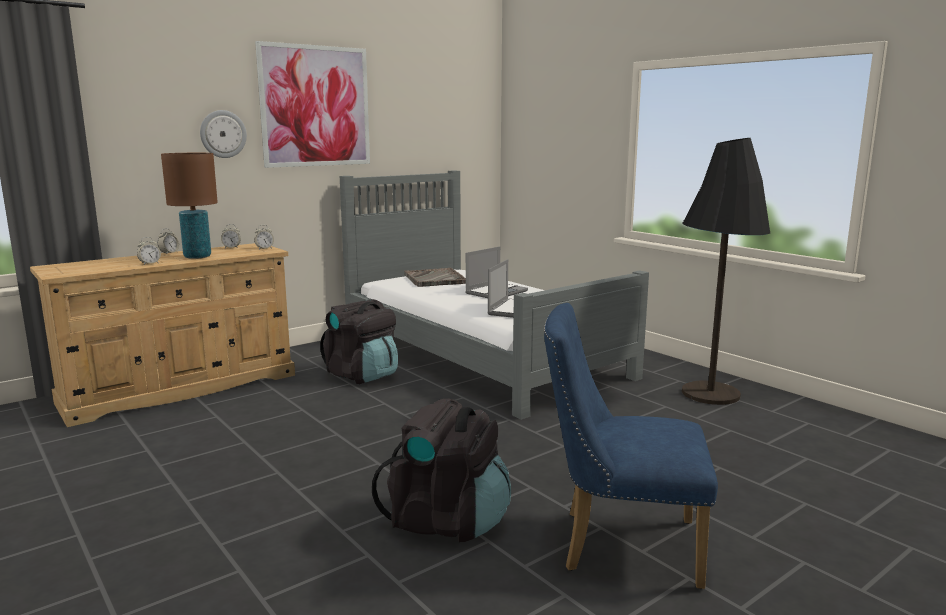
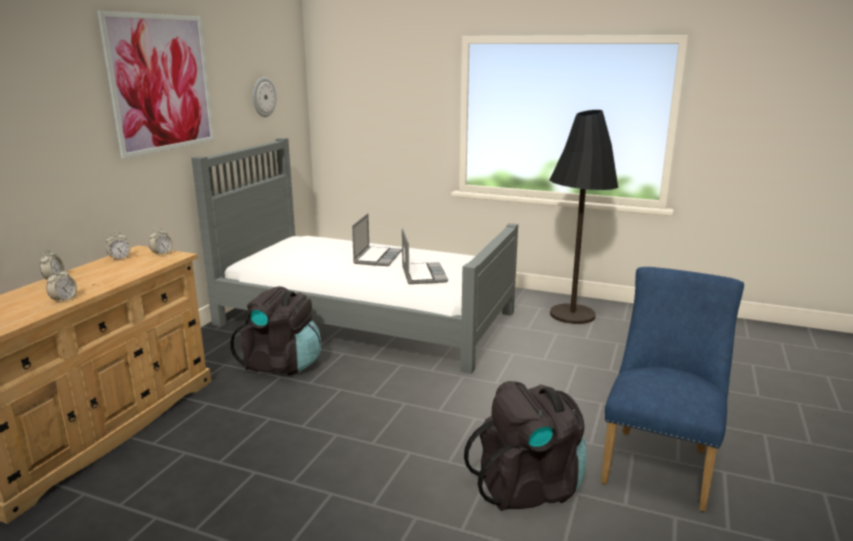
camera: 30 degrees left, 5 degrees up
brown table lamp [161,153,218,259] -> none
wall clock [200,110,247,158] -> wall clock moved to [253,77,277,117]
grey tray [404,268,466,287] -> none
blue chair [544,303,718,589] -> blue chair turned 135 degrees clockwise [601,267,744,512]

